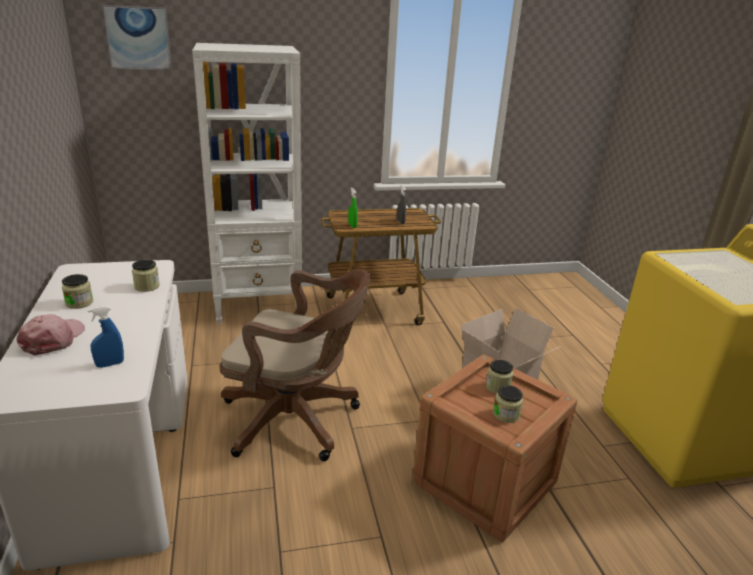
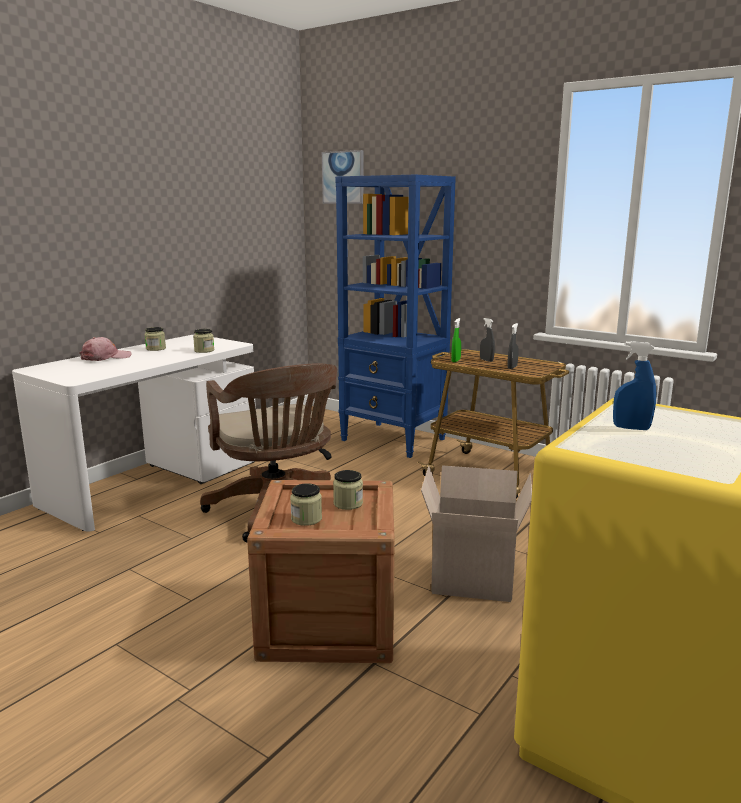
camera: 50 degrees right, 10 degrees down
blue spray bottle [87,306,124,368] -> blue spray bottle moved to [613,341,656,430]
white bookcase [192,43,302,324] -> blue bookcase [335,175,456,458]
none -> grey spray bottle [480,318,495,362]

